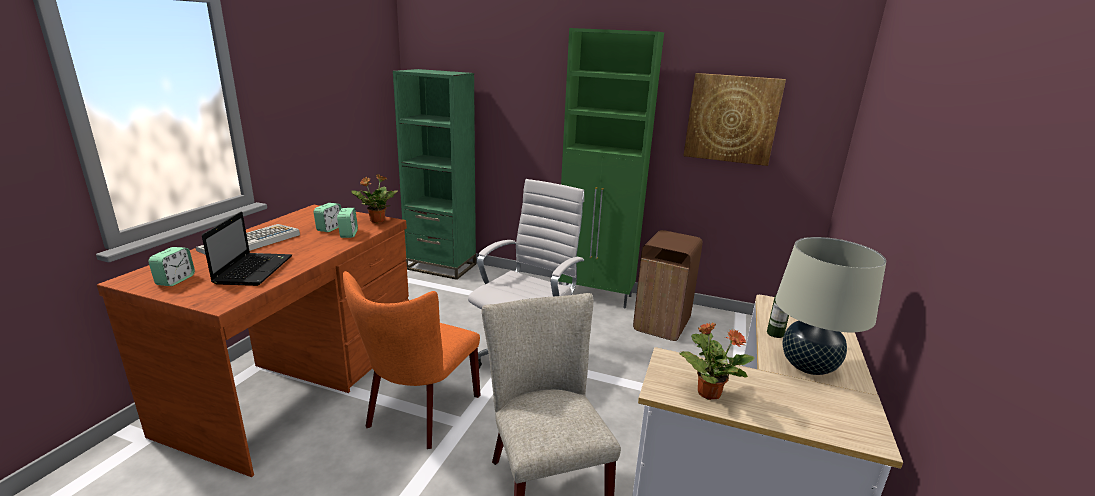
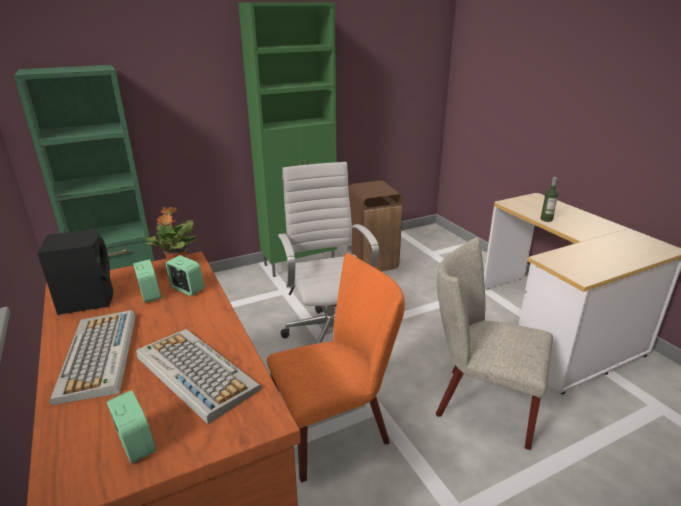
camera: 45 degrees left, 5 degrees up
laptop [202,212,292,286] -> keyboard [136,329,261,424]
orange chair [343,271,480,449] -> orange chair turned 90 degrees counterclockwise [267,253,405,482]
potted plant [679,322,755,400] -> none
picture [683,73,786,166] -> none
beige table lamp [775,237,886,375] -> none
none -> black speaker [37,229,113,315]

